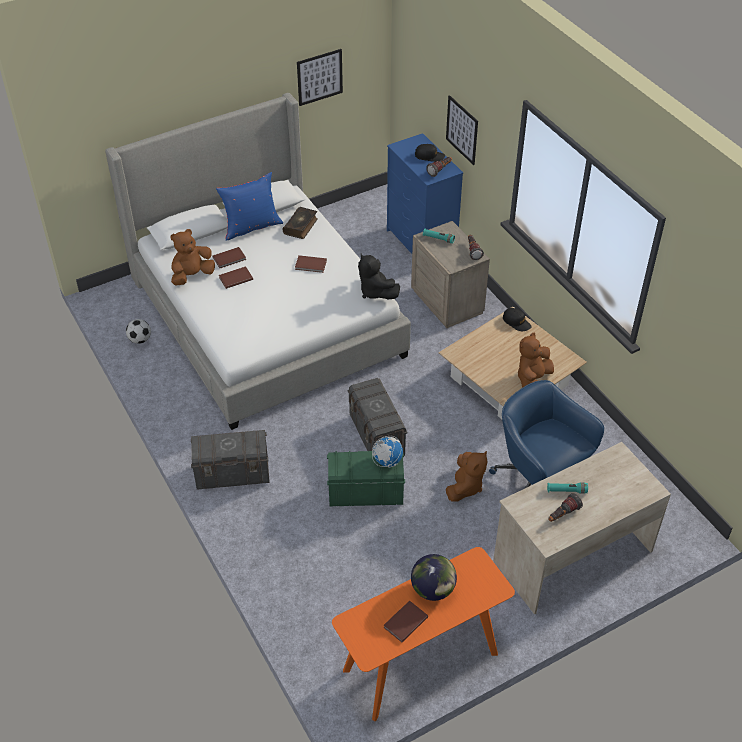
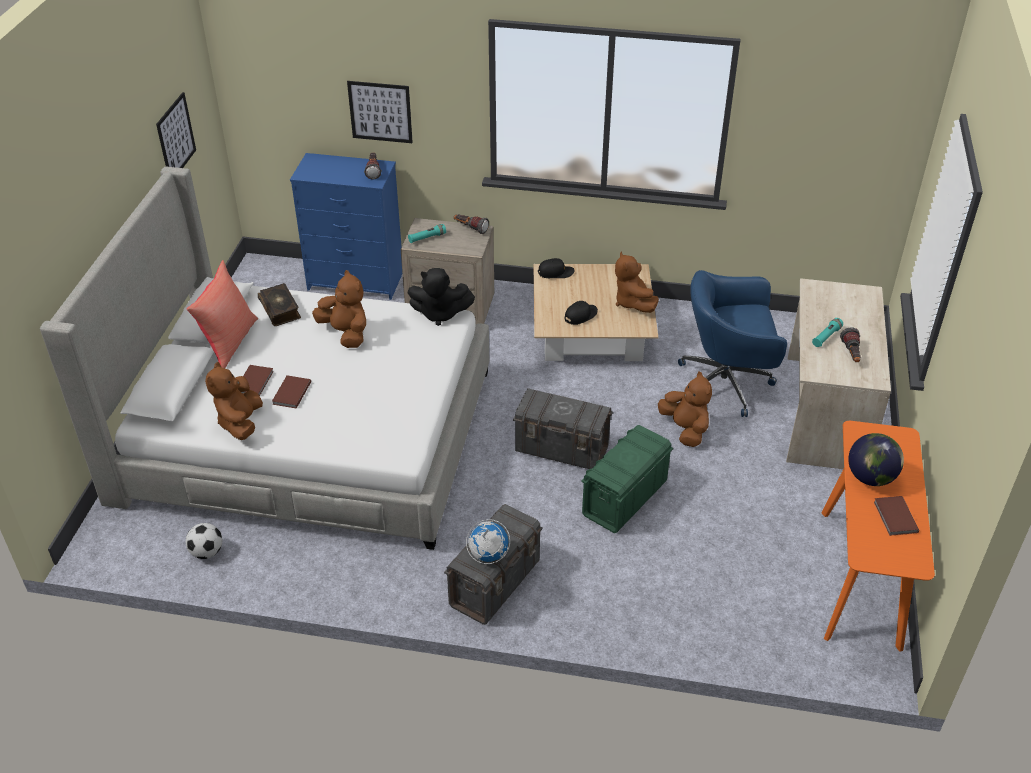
camera: 50 degrees left, 5 degrees down
blue pillow [216,172,283,241] -> red pillow [187,260,258,368]
brown book [295,255,327,273] -> brown plush toy [312,270,366,348]
globe [372,436,403,467] -> globe moved to [466,519,510,564]
black cap [415,144,445,162] -> black cap moved to [565,301,598,325]

